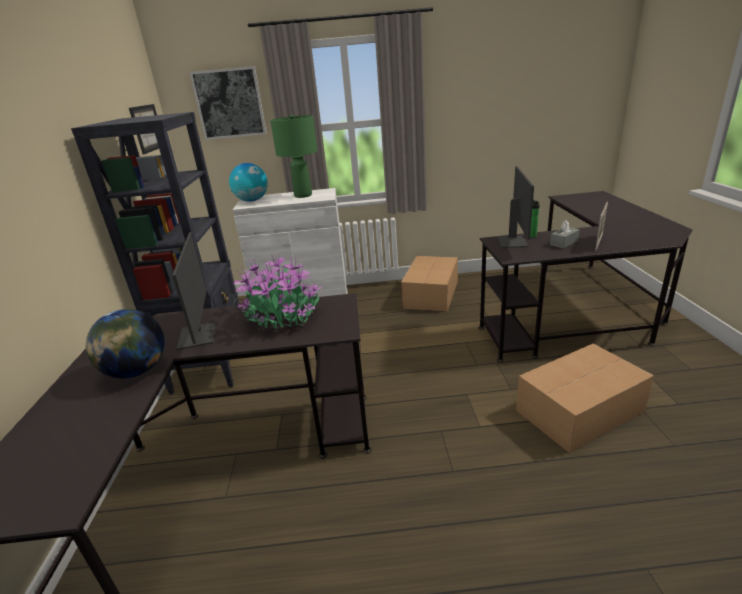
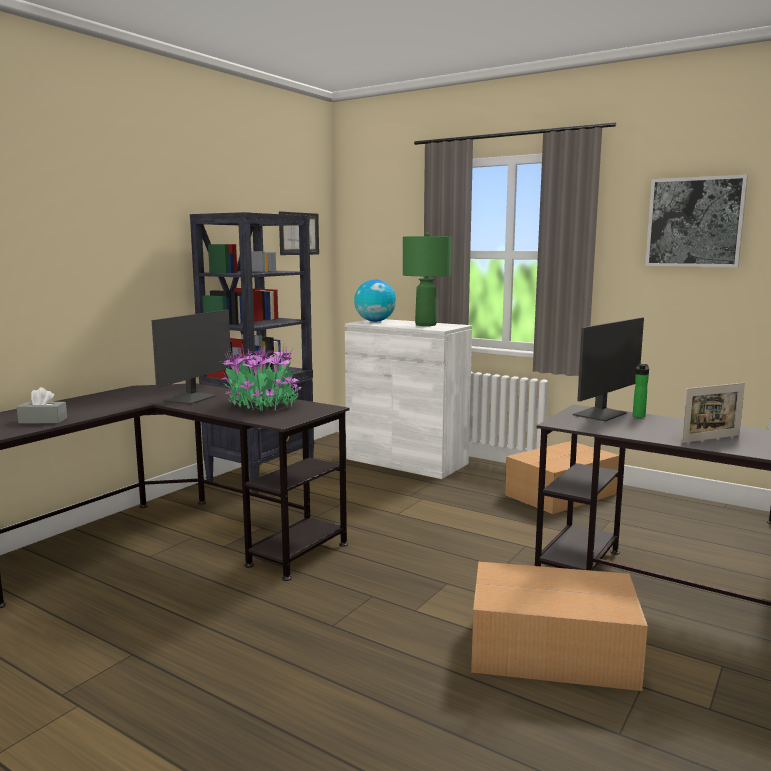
camera: 35 degrees right, 15 degrees down
globe [86,309,164,379] -> none
picture [189,66,267,140] -> picture moved to [645,174,748,267]
grey tissue box [550,220,580,248] -> grey tissue box moved to [17,387,67,424]

